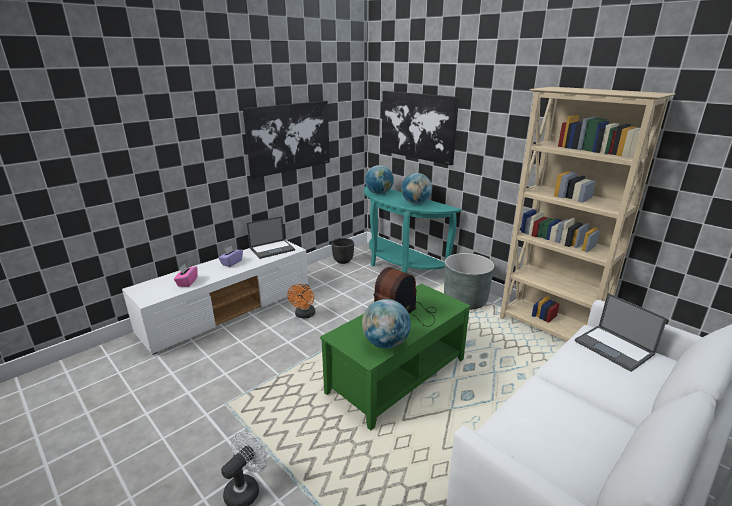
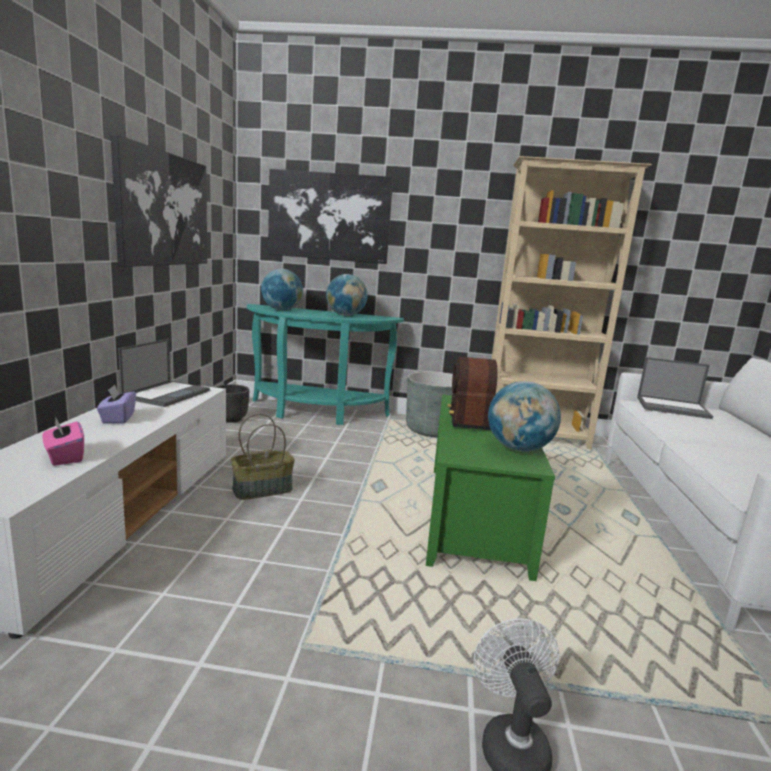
camera: 40 degrees left, 10 degrees down
orange fan [287,284,315,318] -> basket [231,413,295,500]

